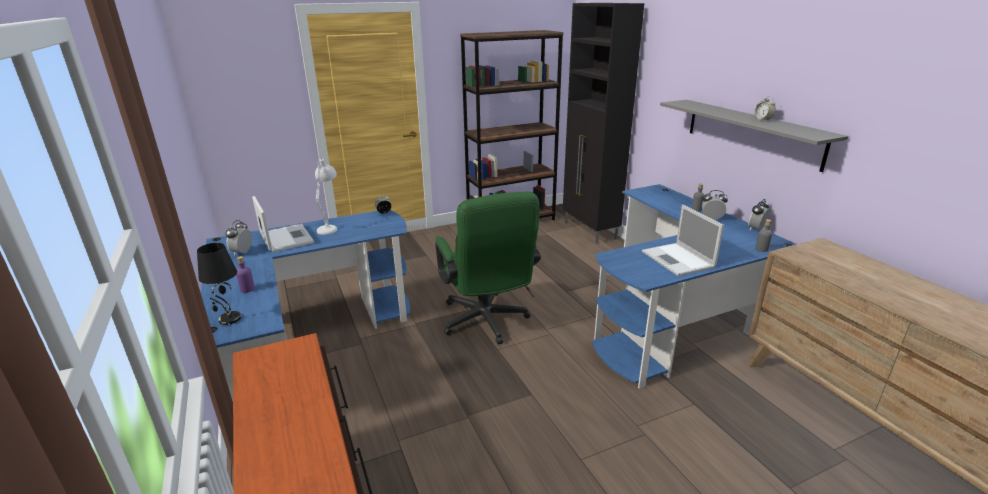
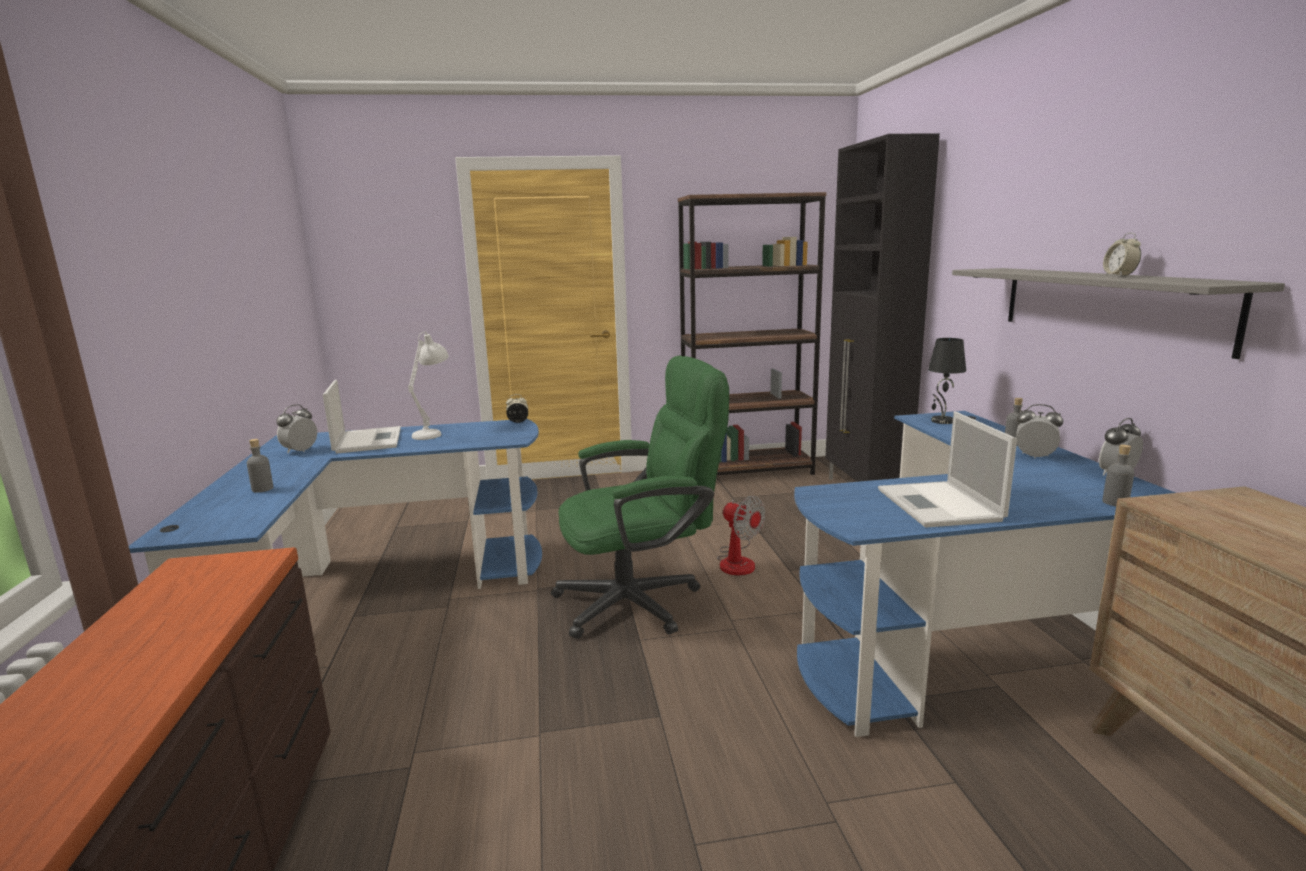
camera: 15 degrees right, 10 degrees down
black table lamp [197,243,241,325] -> black table lamp moved to [928,338,966,424]
purple bottle [236,256,255,293] -> grey bottle [247,439,273,493]
green office chair [435,191,541,344] -> green office chair turned 105 degrees counterclockwise [551,356,729,639]
none -> fan [717,496,765,575]

